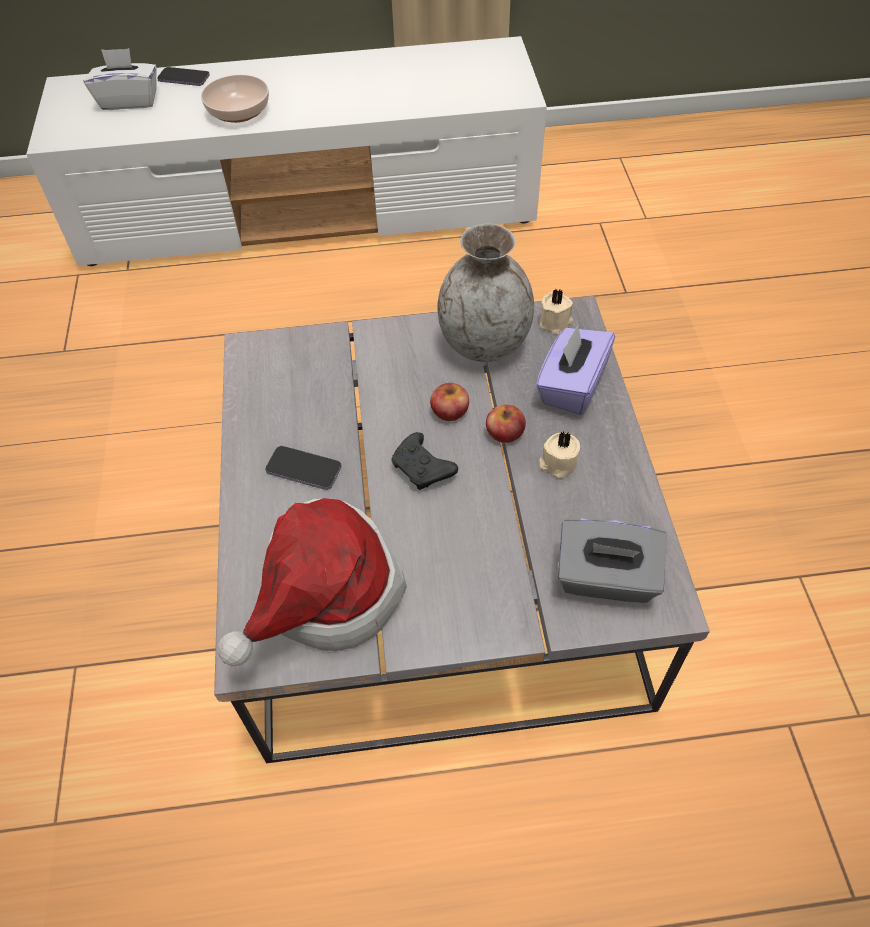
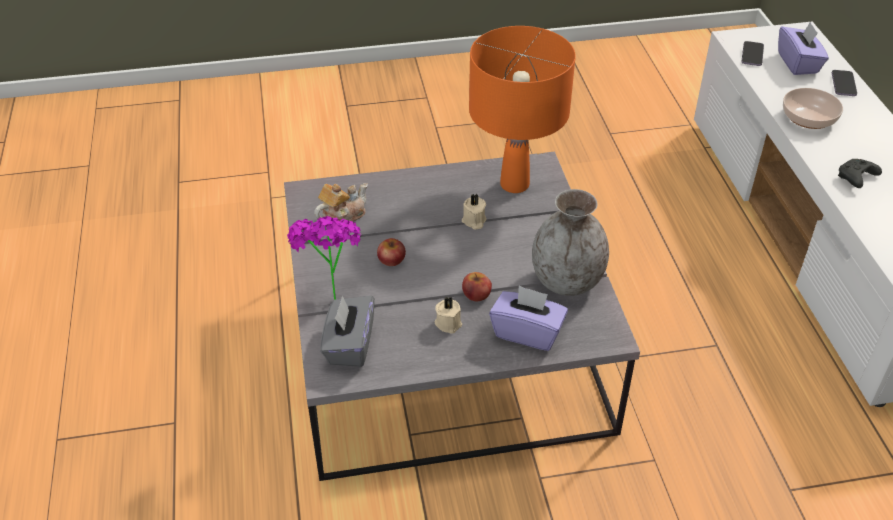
camera: 85 degrees right, 10 degrees down
white tissue box [83,48,157,110] -> purple tissue box [778,21,829,75]
hat [218,498,407,666] -> teapot [314,183,368,222]
phone [265,446,342,490] -> phone moved to [741,41,764,66]
black game controller [391,432,458,490] -> black game controller moved to [838,159,882,188]
apple [430,383,469,421] -> apple moved to [377,238,406,266]
beige candle [540,289,573,335] -> beige candle moved to [462,194,487,230]
none -> potted plant [287,216,362,300]
none -> orange table lamp [469,26,576,193]

